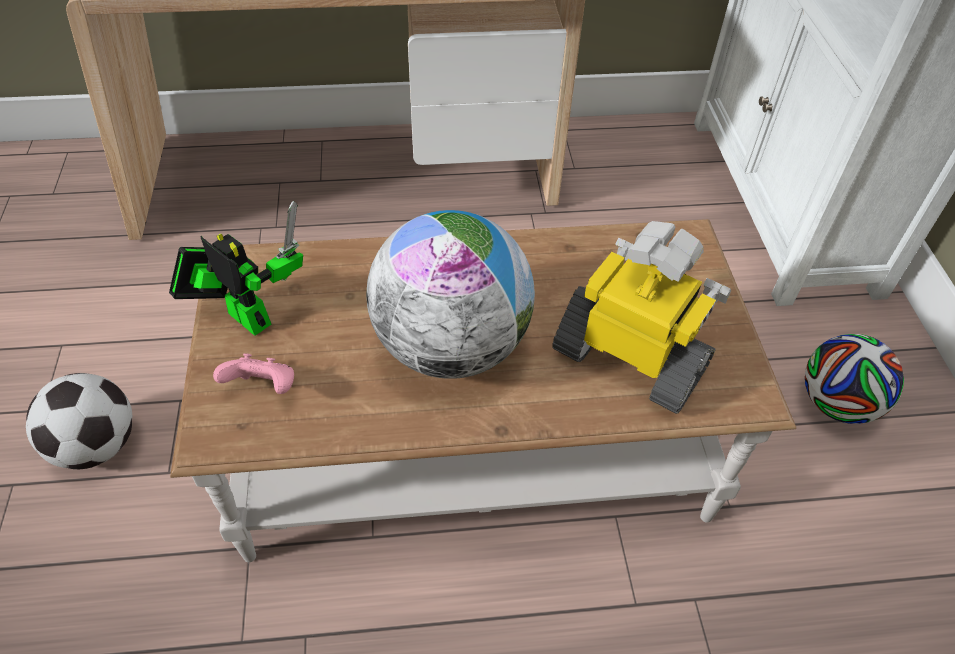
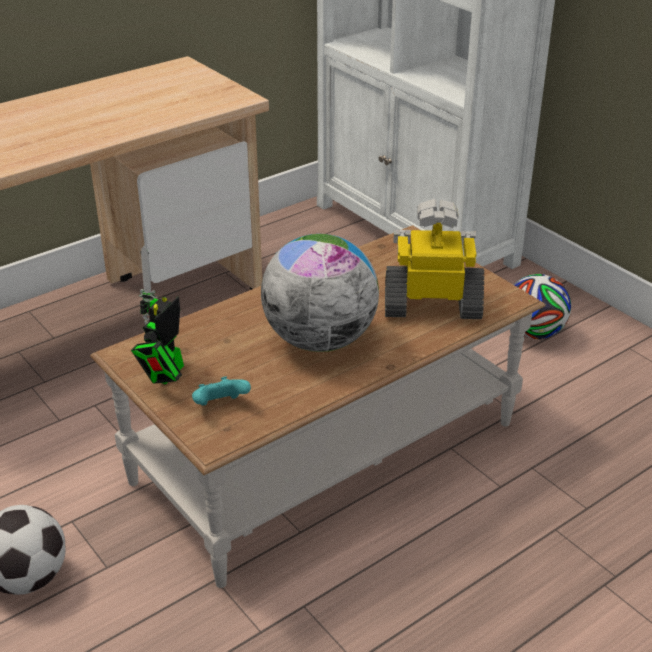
camera: 30 degrees left, 15 degrees down
toy robot [169,201,303,336] -> toy robot turned 75 degrees counterclockwise [131,245,184,384]
pink game controller [213,353,294,394] -> turquoise game controller [192,376,251,406]

